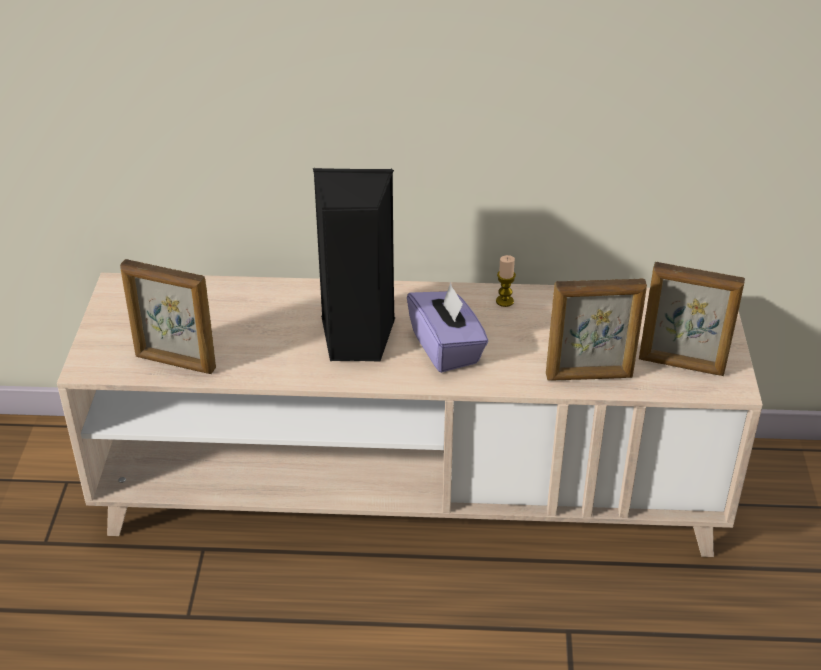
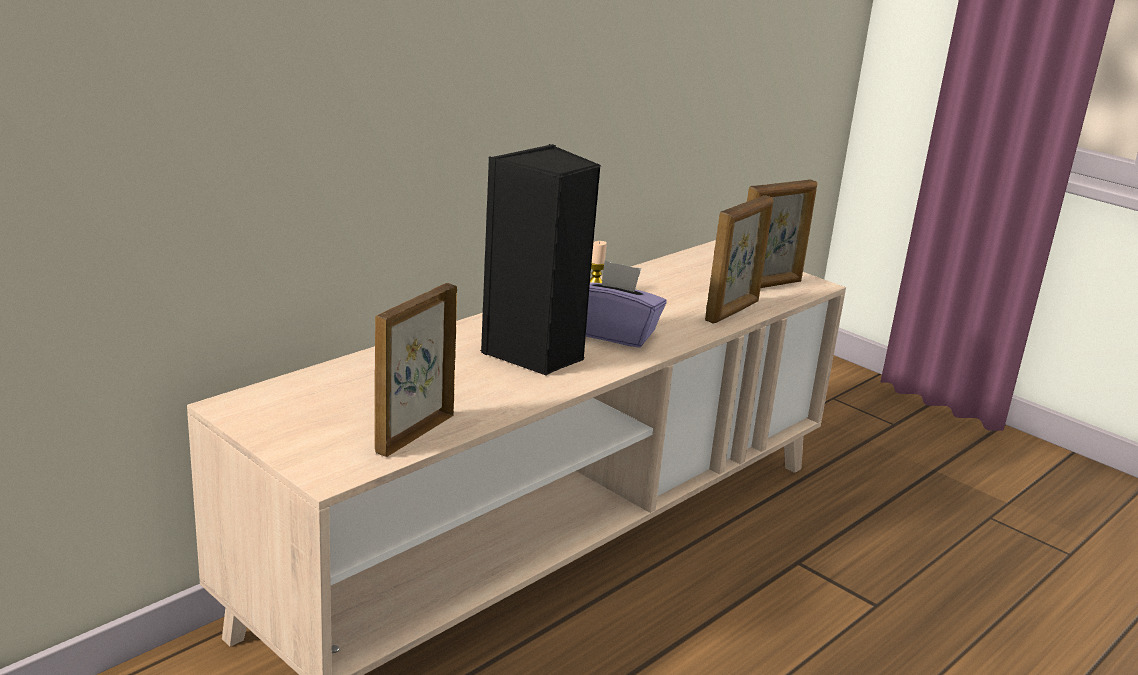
camera: 50 degrees left, 15 degrees down
picture frame [120,259,216,374] -> picture frame turned 150 degrees clockwise [375,283,457,457]

